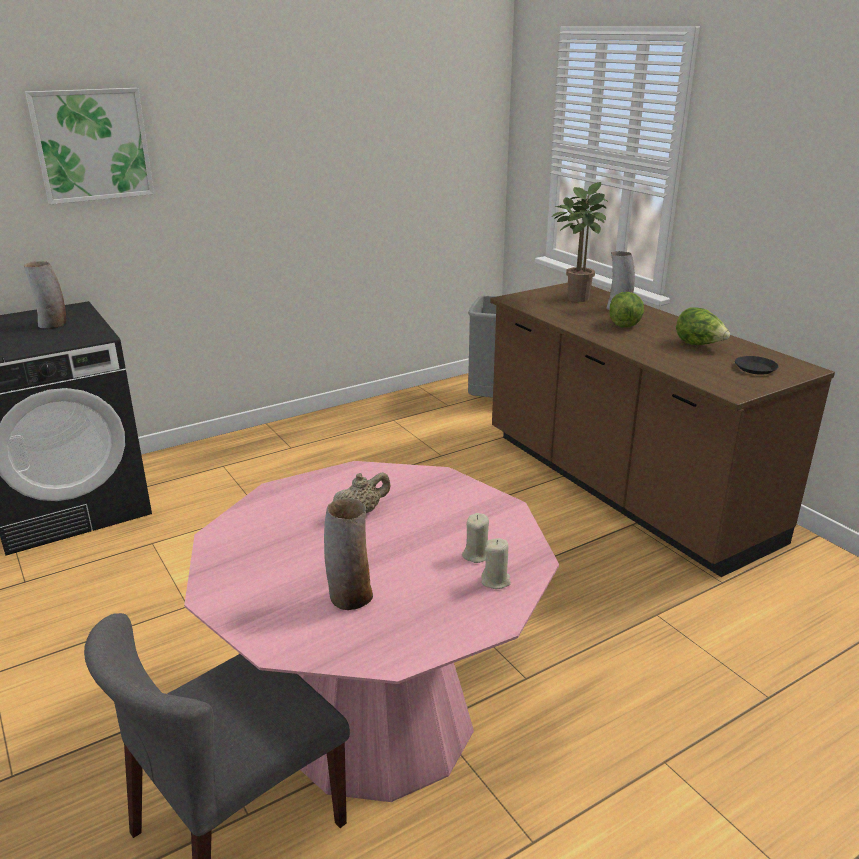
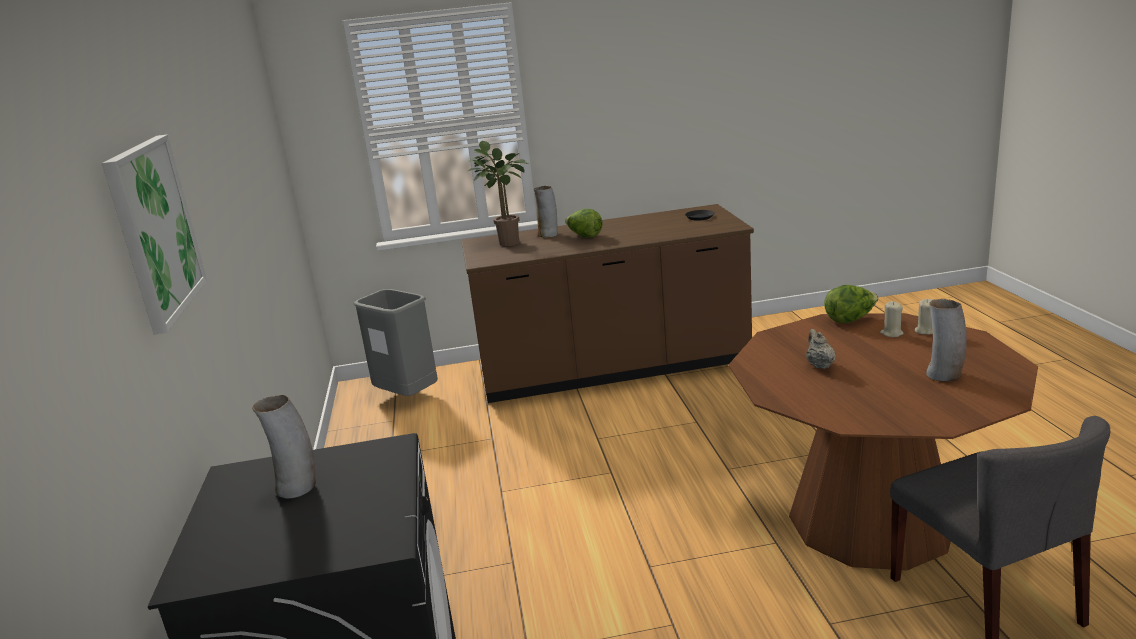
camera: 65 degrees left, 5 degrees down
pink dining table [184,461,559,802] -> brown dining table [729,313,1038,570]
lettuce [676,307,730,345] -> lettuce moved to [824,285,878,323]

